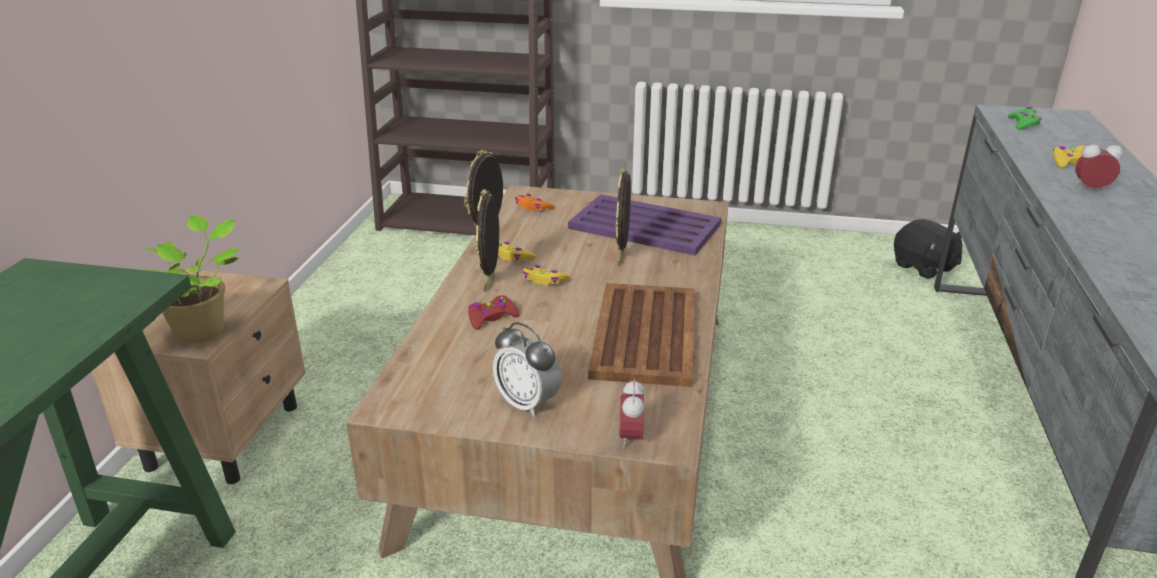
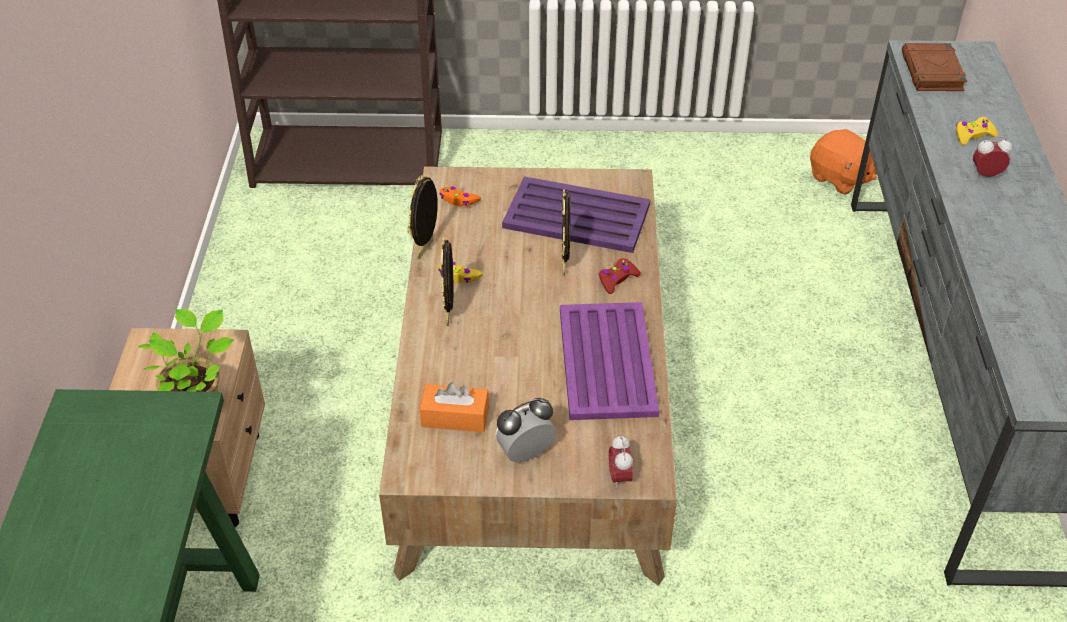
camera: 10 degrees left, 15 degrees up
red game controller [468,295,520,330] -> red game controller moved to [598,258,640,294]
alarm clock [493,322,561,417] -> alarm clock turned 120 degrees clockwise [495,398,556,462]
yellow game controller [523,265,570,285] -> none
brown tray [588,283,695,387] -> purple tray [560,302,659,420]
black plush toy [894,219,963,279] -> orange plush toy [810,129,877,195]
green game controller [1008,107,1041,130] -> brown book [902,43,967,91]
none -> orange tissue box [420,382,489,432]

